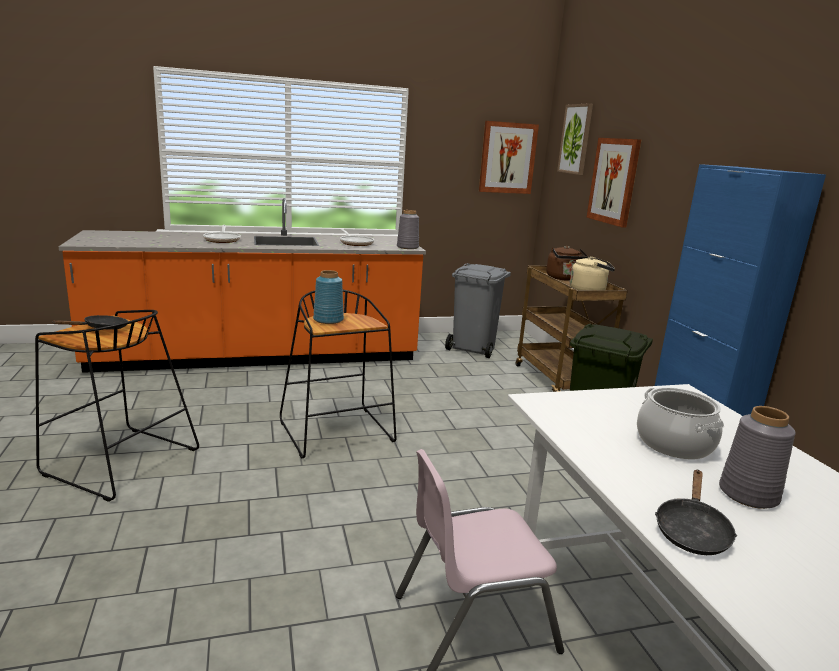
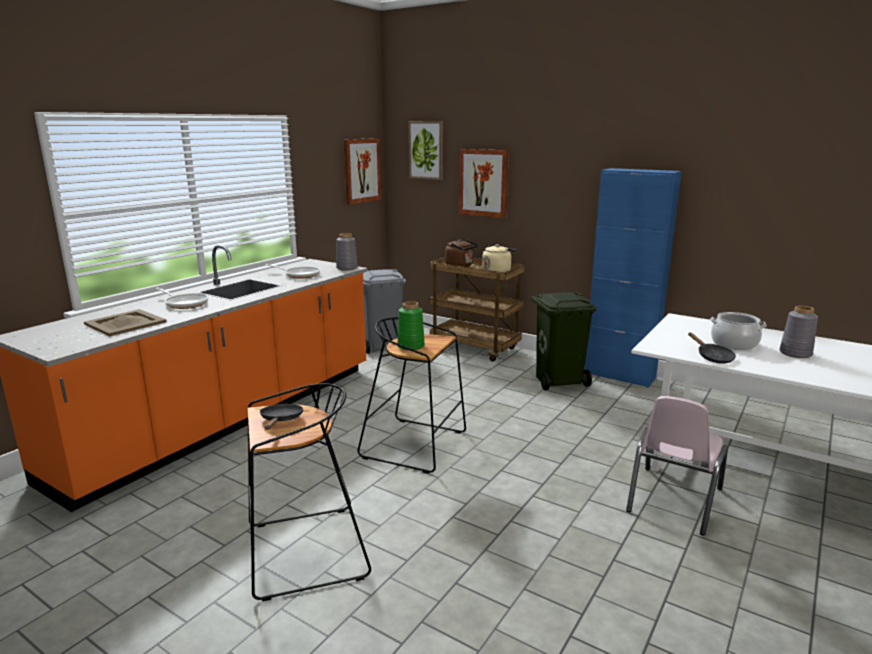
camera: 40 degrees left, 0 degrees up
blue vase [313,270,344,324] -> green vase [397,301,425,351]
black frying pan [655,470,737,555] -> black frying pan moved to [688,333,736,364]
none -> beige tray [84,309,167,336]

